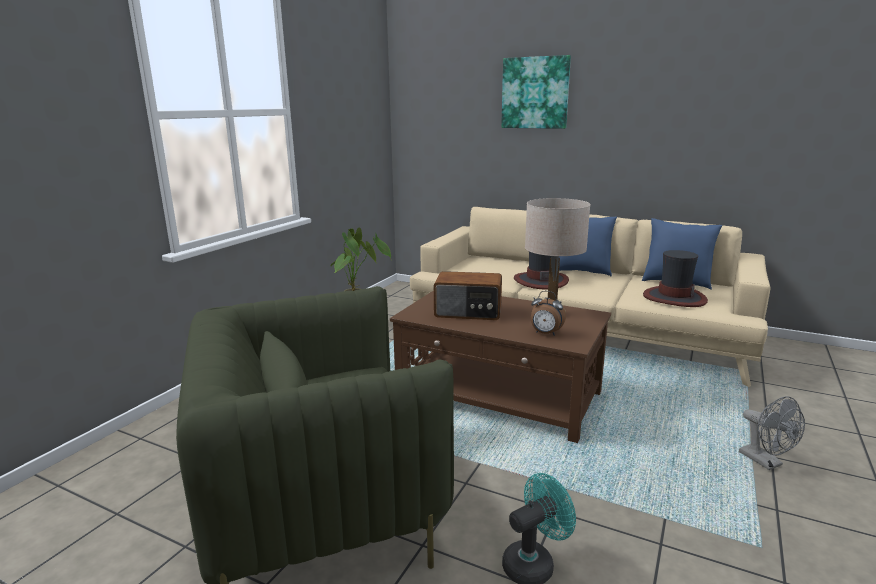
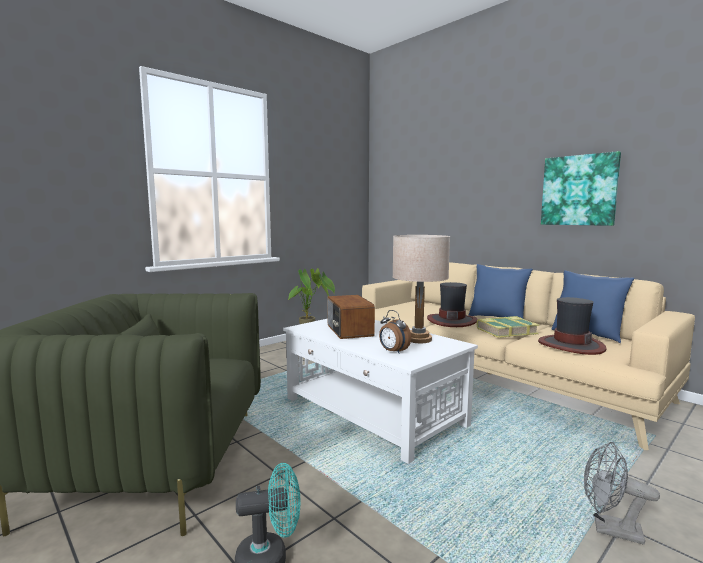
camera: 20 degrees right, 10 degrees down
brown coffee table [390,290,611,443] -> white coffee table [283,319,478,464]
radio [434,271,502,320] -> radio turned 45 degrees clockwise [327,295,375,339]
picture [501,55,571,129] -> picture moved to [541,151,621,226]
grey fan [739,396,805,470] -> grey fan turned 120 degrees clockwise [584,442,660,545]
none -> book [476,316,539,338]

